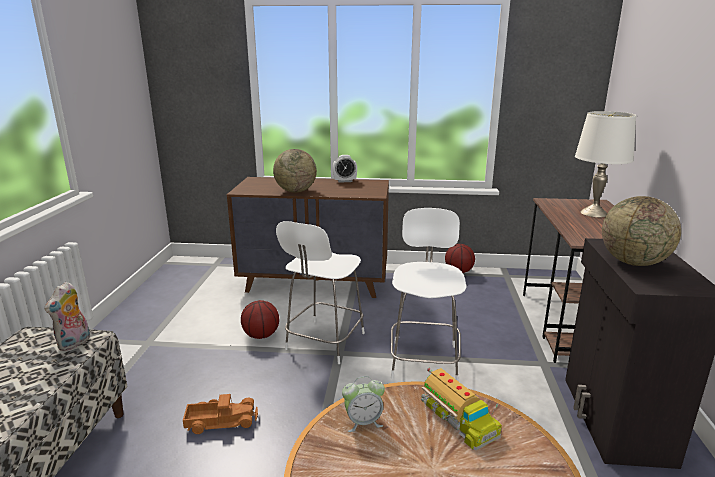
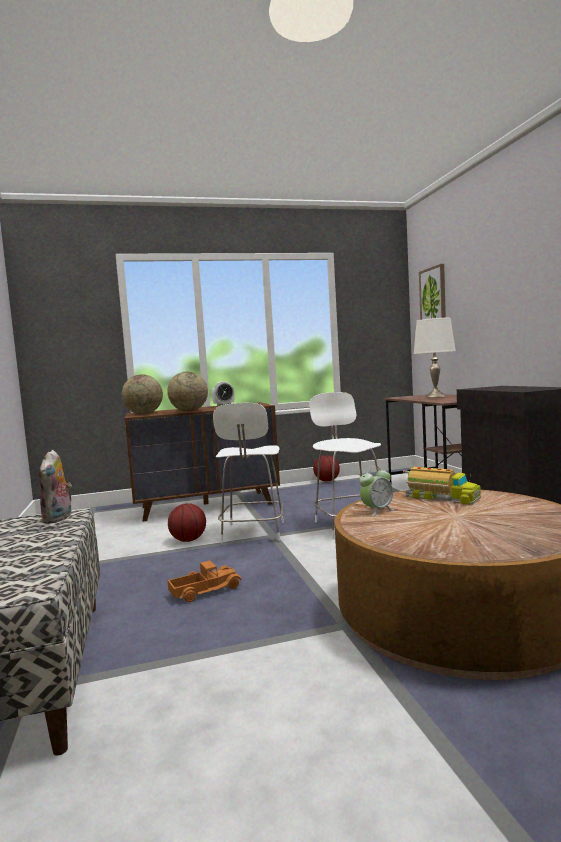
camera: 20 degrees left, 15 degrees down
globe [602,196,681,266] -> globe moved to [122,374,163,414]
none -> picture [419,264,446,320]

